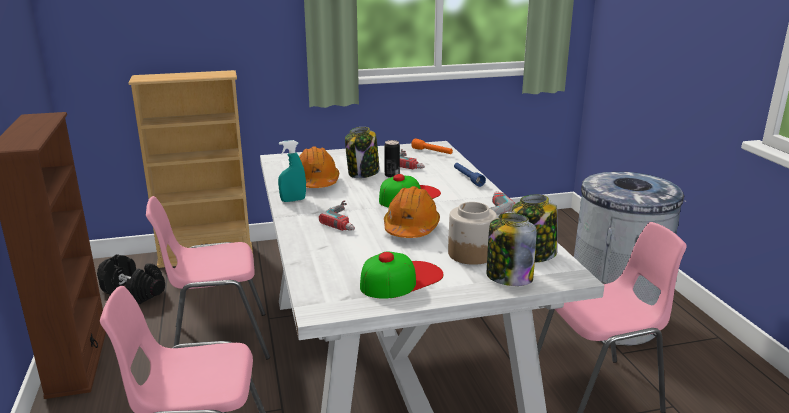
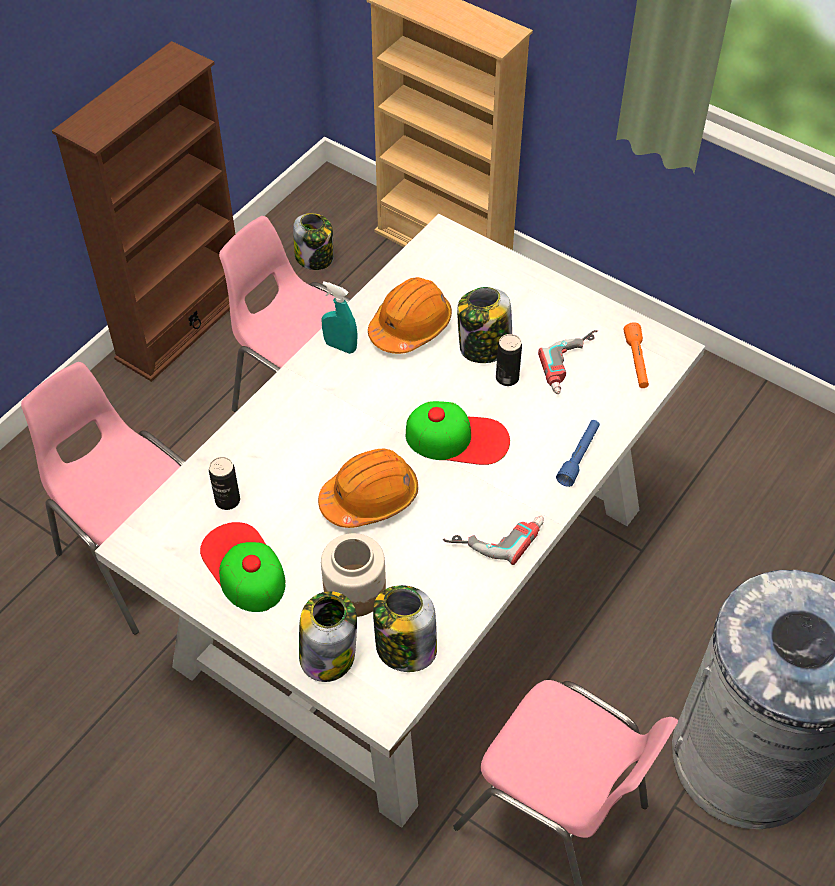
camera: 50 degrees right, 30 degrees up
black dumbbell [97,254,165,304] -> jar [293,213,334,270]
power drill [319,201,355,231] -> none
cap [360,252,444,299] -> cap turned 135 degrees counterclockwise [200,522,286,612]
none -> can [209,457,240,510]

